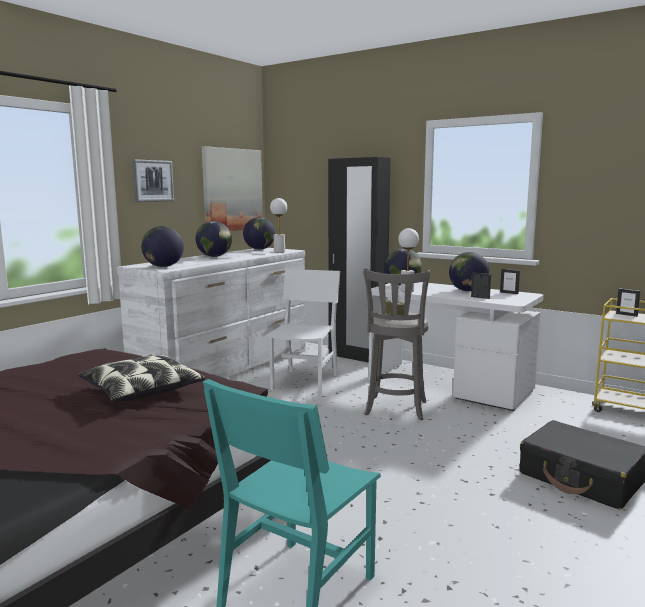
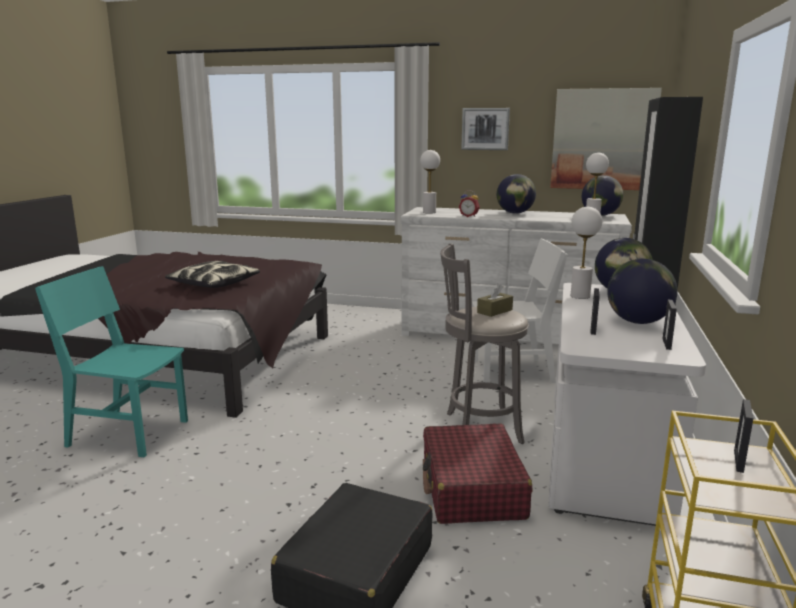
camera: 70 degrees right, 5 degrees up
globe [141,226,184,267] -> white table lamp [420,150,440,214]
none -> red suitcase [423,424,532,524]
none -> alarm clock [459,190,480,217]

